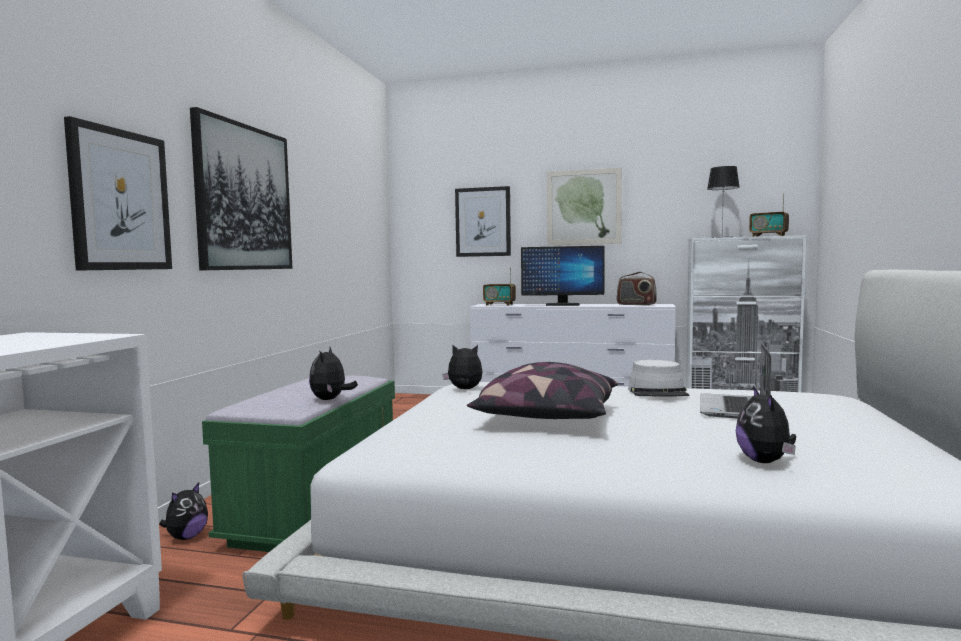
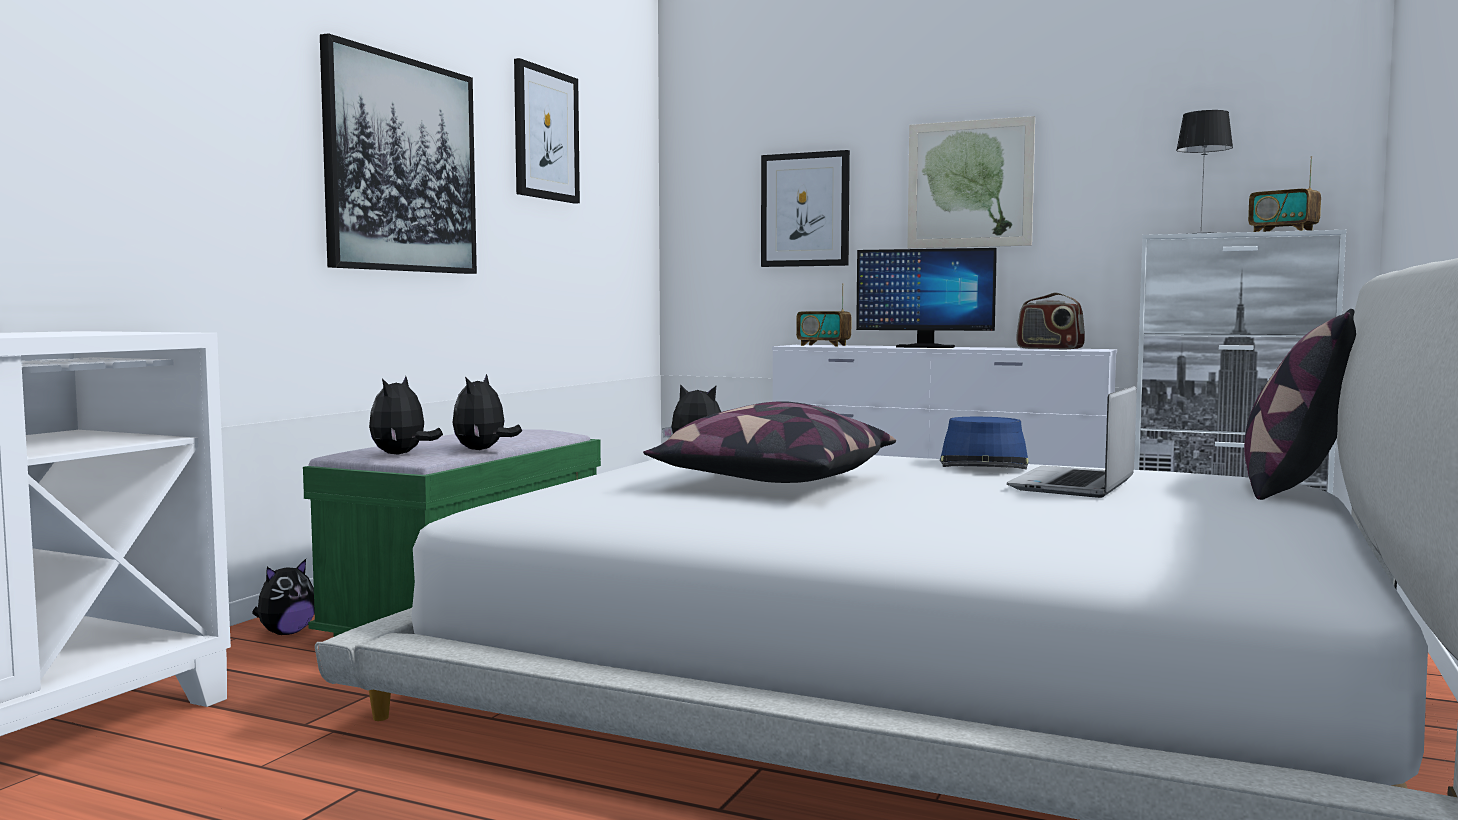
camera: 10 degrees right, 0 degrees up
picture [64,116,172,271] -> picture moved to [514,58,580,204]
grey hat [628,360,690,397] -> blue hat [940,417,1029,469]
plush toy [736,386,796,463] -> plush toy moved to [369,376,443,455]
none -> pillow [1244,309,1356,500]

